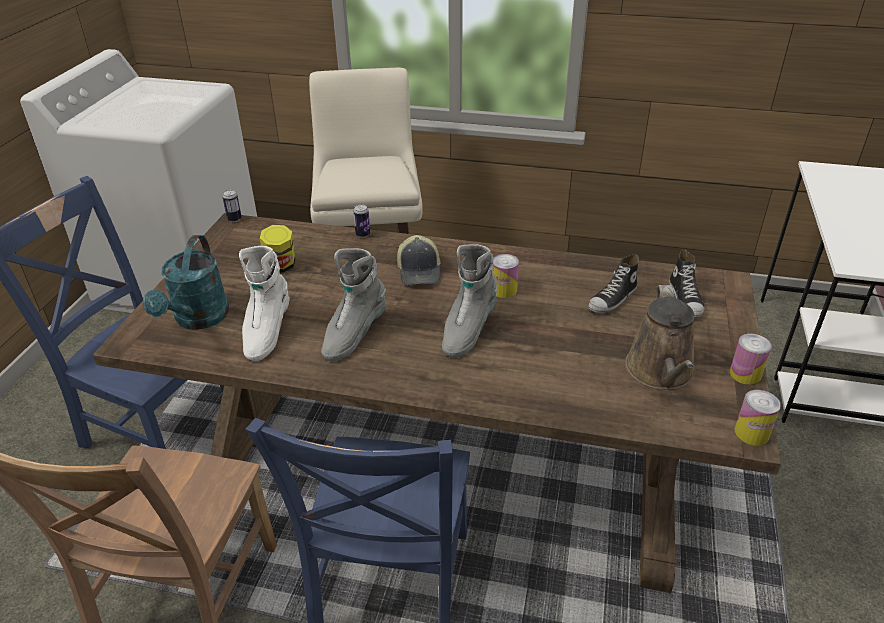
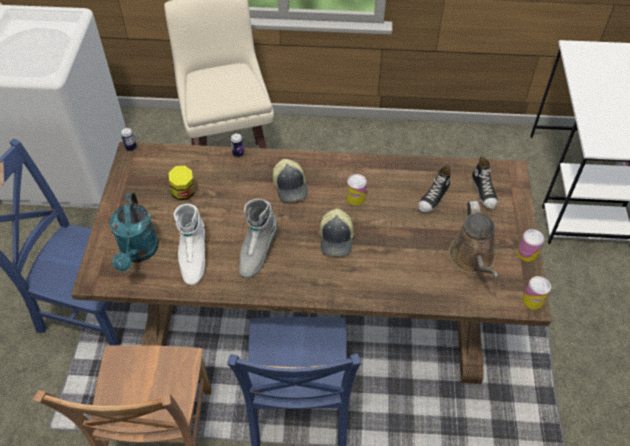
camera: 10 degrees left, 15 degrees up
grey boot [442,244,497,358] -> cap [320,208,354,256]

